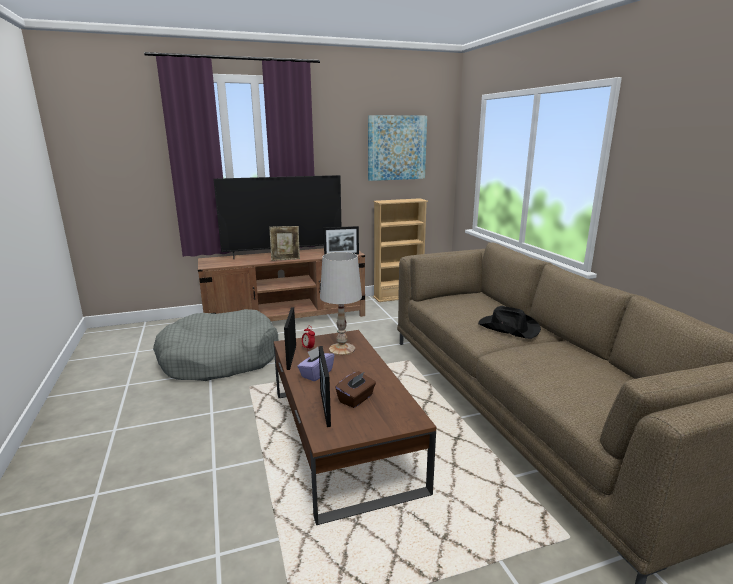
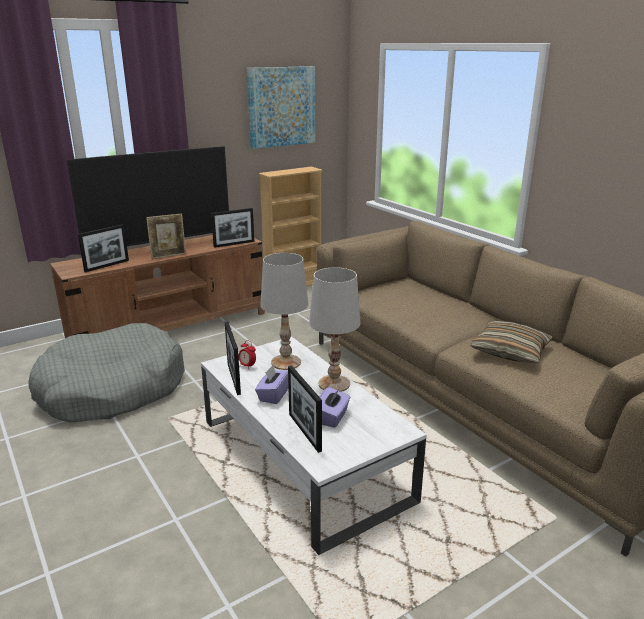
camera: 15 degrees left, 5 degrees up
brown coffee table [274,330,436,525] -> white coffee table [201,337,427,555]
brown tissue box [335,371,376,408] -> purple tissue box [319,387,351,428]
black hat [478,306,541,339] -> none
none -> picture frame [78,224,129,272]
none -> white table lamp [309,267,360,392]
none -> pillow [471,321,553,363]

